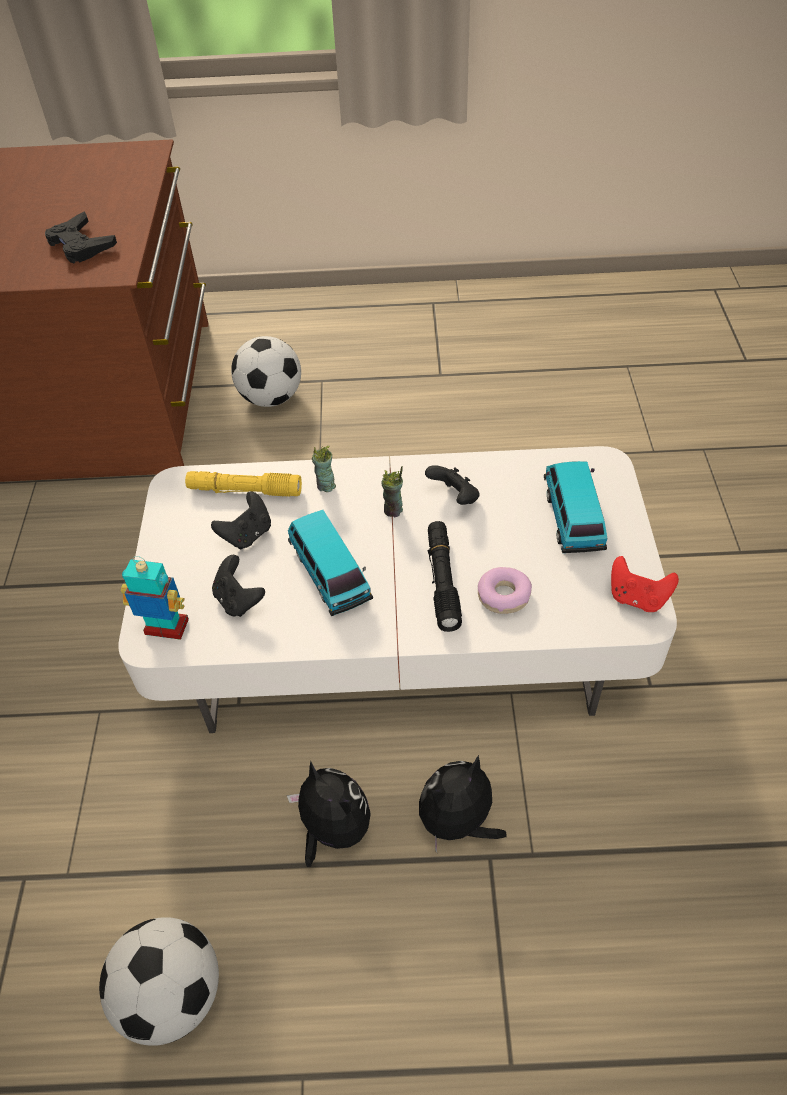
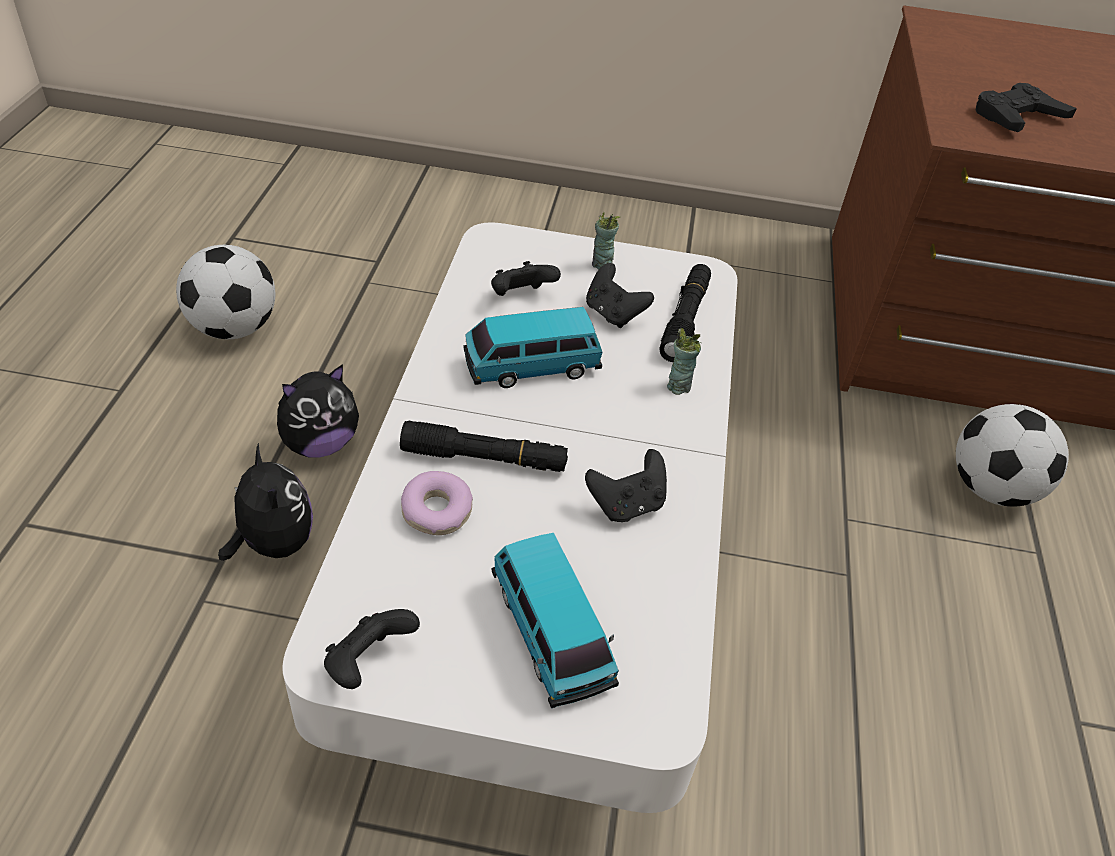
camera: 95 degrees right, 5 degrees down
toy robot [121,556,189,640] -> none
yellow flashlight [185,471,302,497] -> black flashlight [659,264,711,362]
cup [381,466,403,517] -> cup moved to [592,212,620,270]
toy car [544,461,608,553] -> toy car turned 60 degrees clockwise [491,533,619,708]
red game controller [611,556,679,612] -> black game controller [324,609,420,689]

